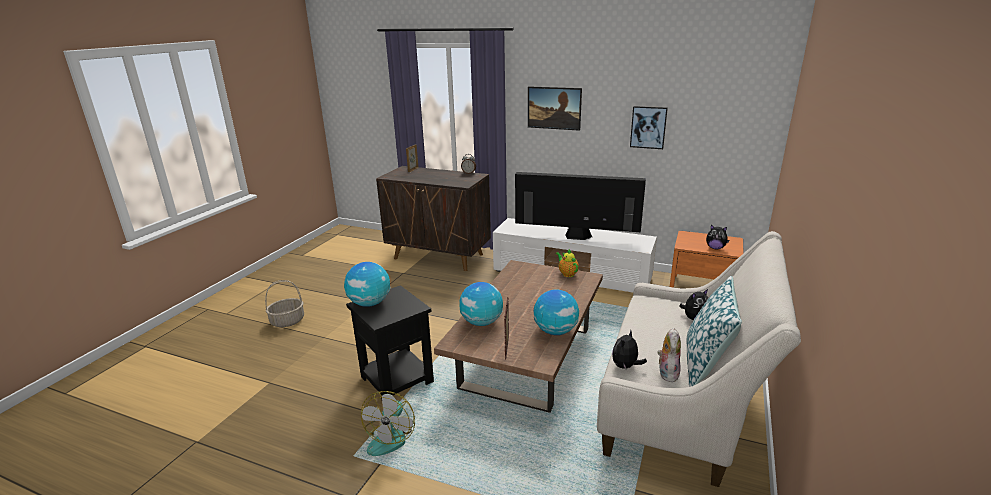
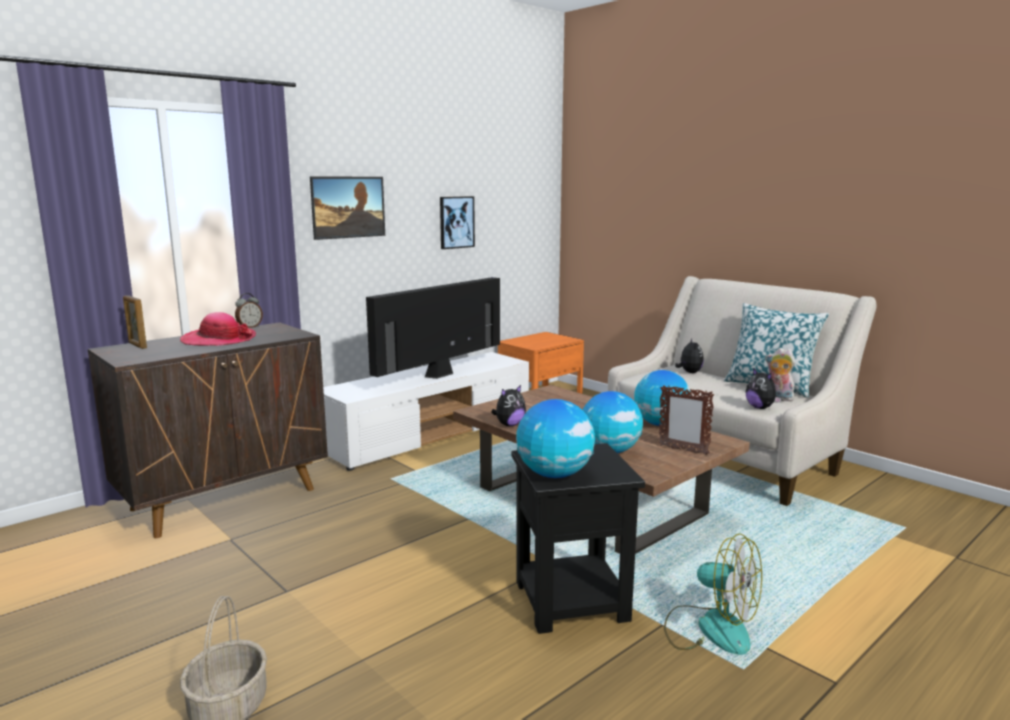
camera: 65 degrees left, 10 degrees down
teapot [556,249,579,277] -> none
plush toy [706,225,729,249] -> plush toy moved to [491,385,526,426]
none -> hat [180,312,256,346]

